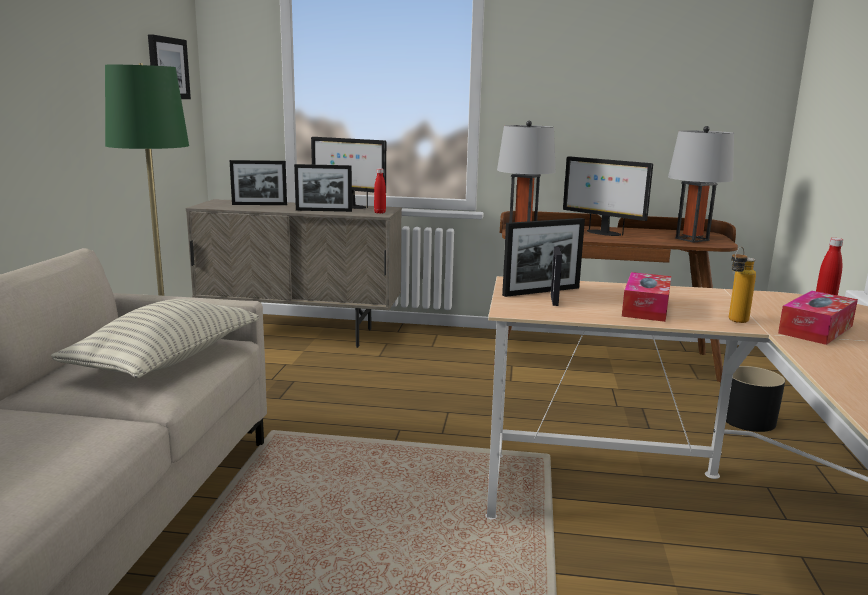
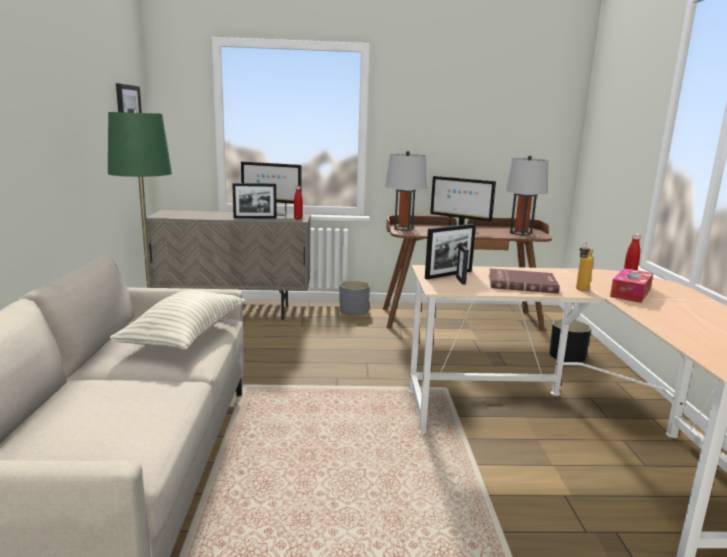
camera: 10 degrees left, 0 degrees up
picture frame [229,160,287,205] -> none
tissue box [622,272,671,322] -> red book [489,268,560,293]
none -> grey planter [340,281,370,316]

